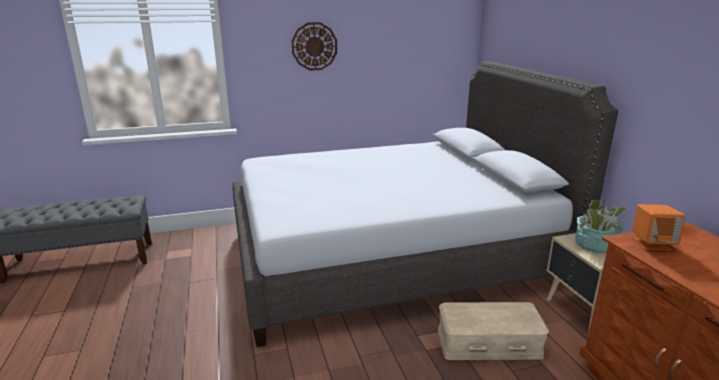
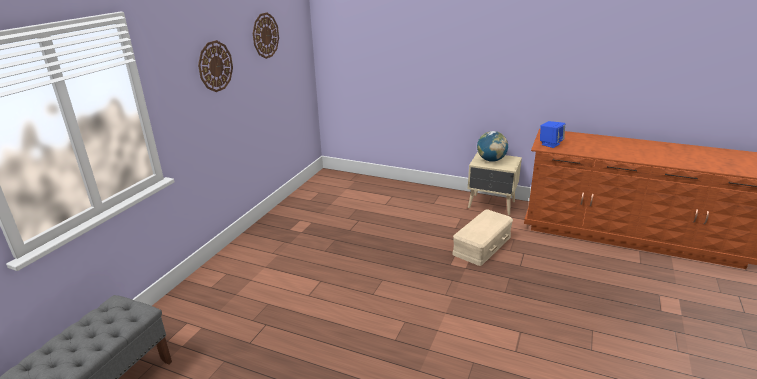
camera: 50 degrees left, 5 degrees up
grey bed [232,61,618,347] -> none
potted plant [575,199,629,253] -> globe [477,131,508,162]
orange speaker [632,204,686,251] -> blue speaker [540,121,565,148]
none -> wall clock [253,12,279,59]

